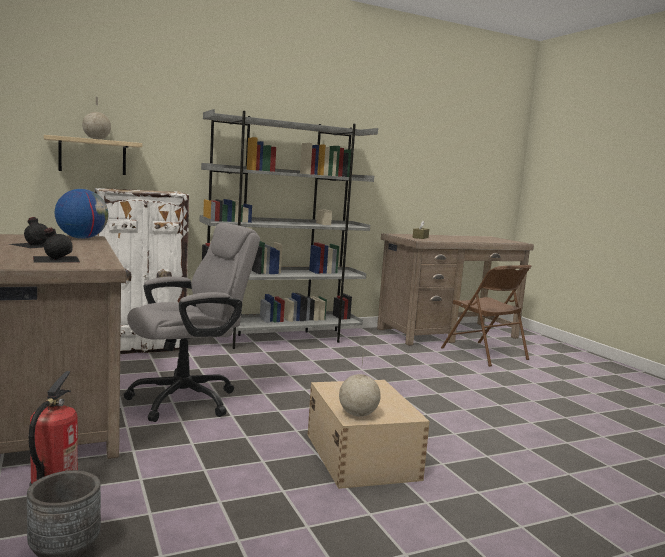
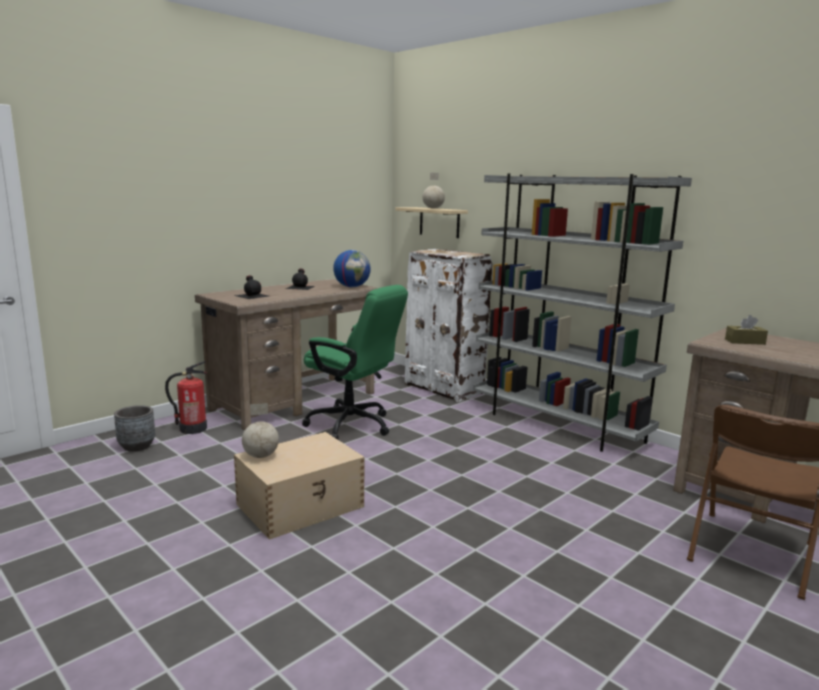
camera: 70 degrees right, 5 degrees up
grey office chair [123,223,260,422] -> green office chair [302,285,408,440]

